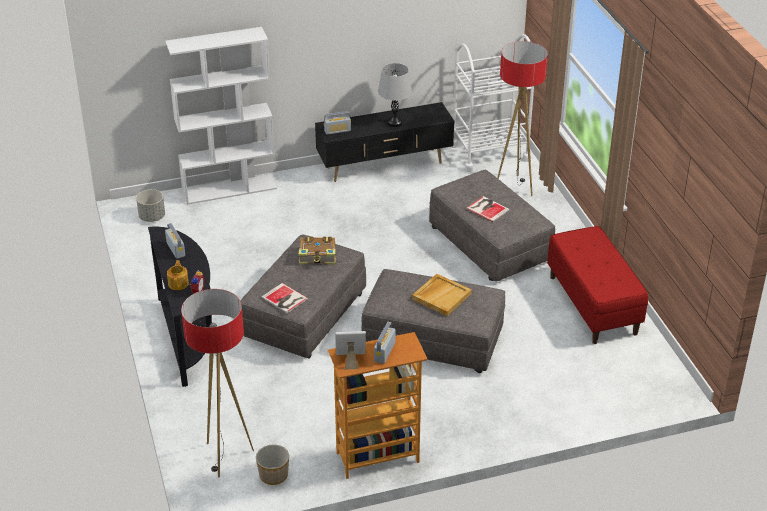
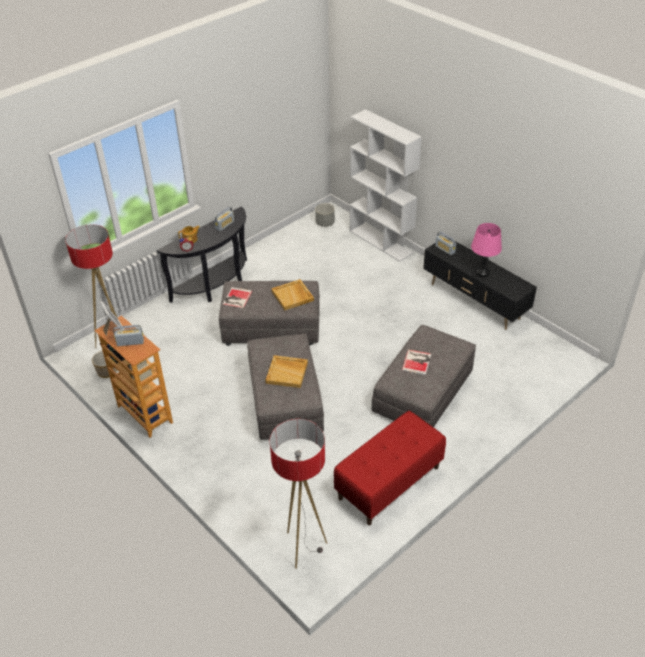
camera: 65 degrees right, 5 degrees up
book [299,237,336,265] -> beige tray [271,279,314,310]
grey table lamp [378,63,412,127] -> pink table lamp [471,223,502,277]
white cart [451,34,534,172] -> none
floor lamp [497,41,548,196] -> floor lamp moved to [270,419,327,569]

